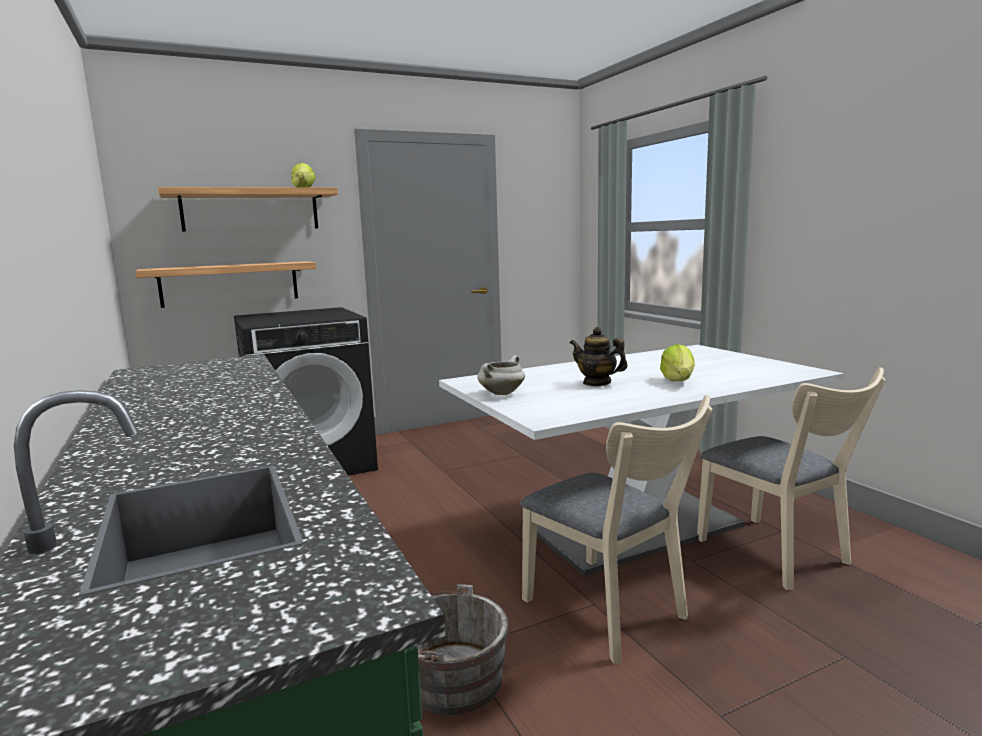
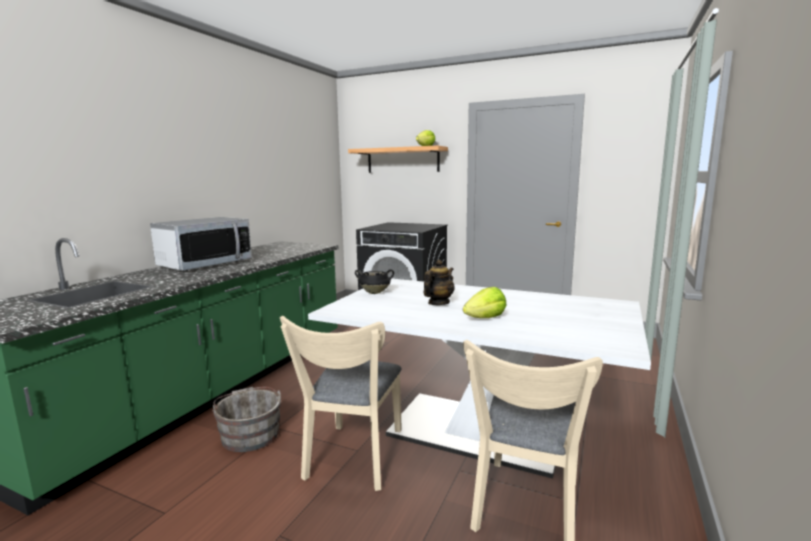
camera: 50 degrees right, 0 degrees up
shelf [135,261,316,308] -> none
white cooking pot [477,356,525,395] -> black cooking pot [355,269,394,294]
teapot [570,327,628,386] -> teapot turned 45 degrees clockwise [423,260,455,305]
none -> microwave [150,217,252,271]

